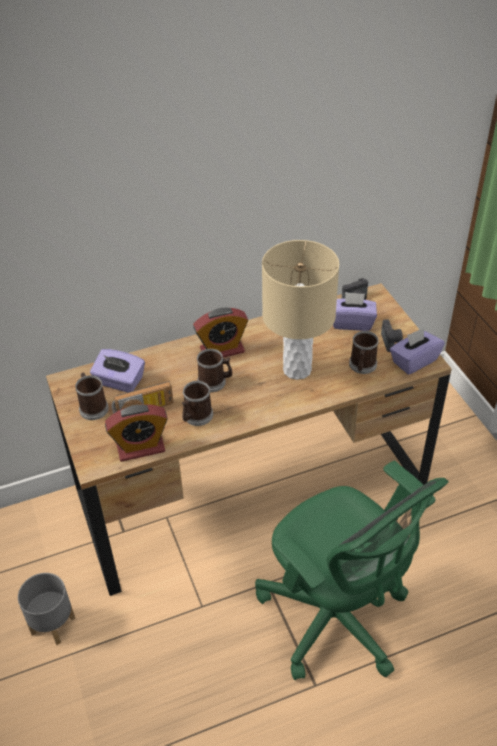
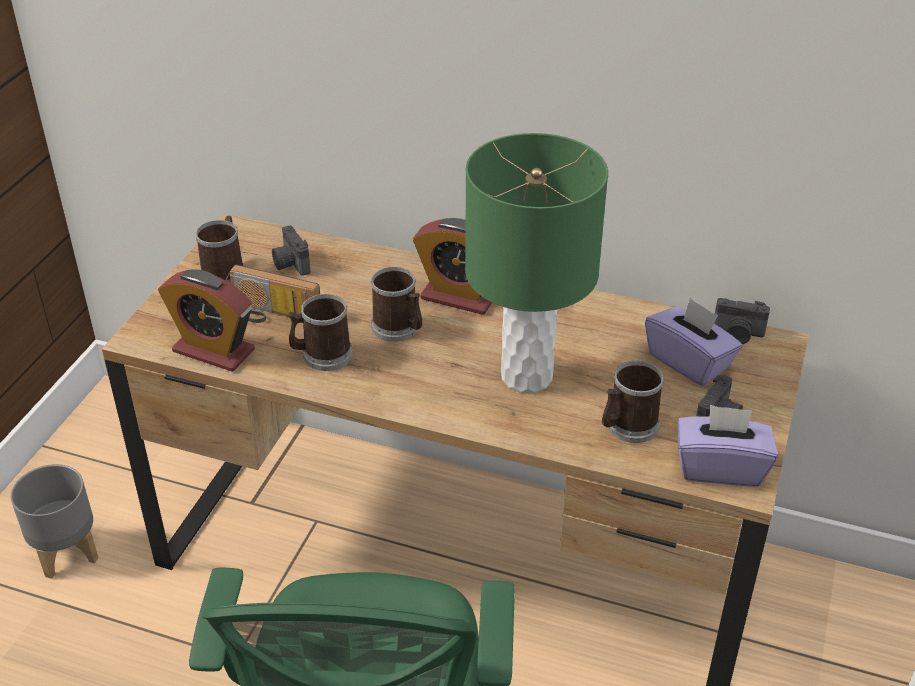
camera: 40 degrees right, 5 degrees down
purple tissue box [90,349,145,392] -> camera [272,225,311,276]
beige table lamp [262,240,339,380] -> green table lamp [465,133,608,393]

